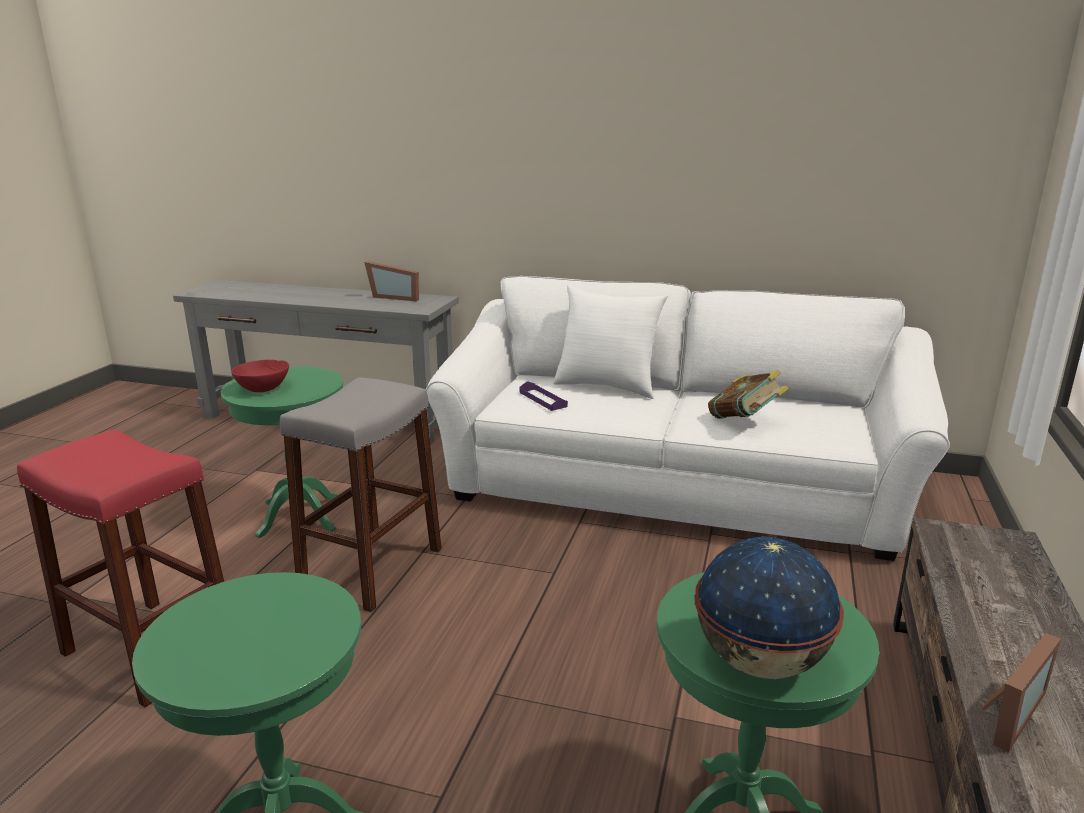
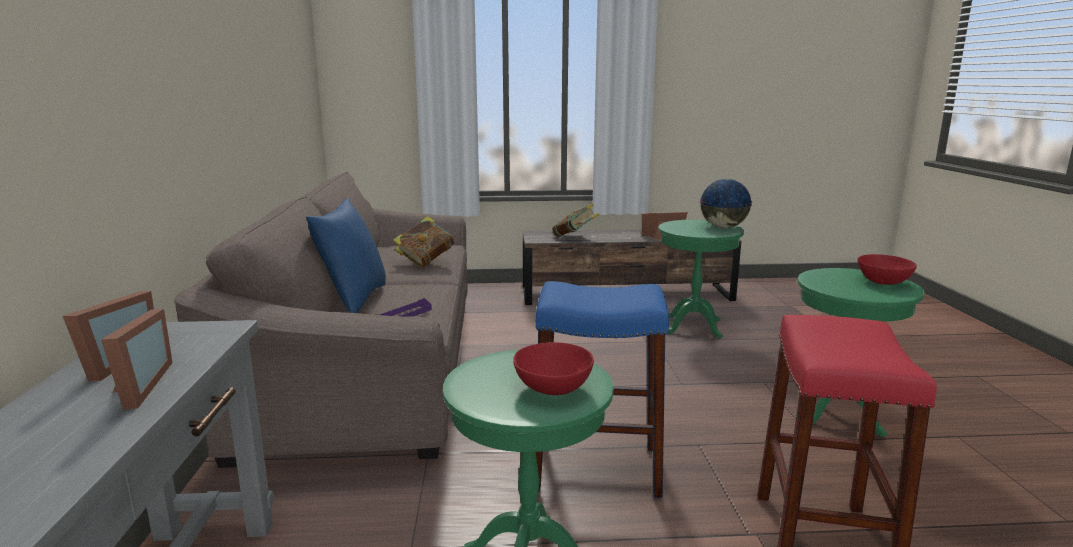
camera: 110 degrees left, 5 degrees down
grey stool [280,378,442,612] -> blue stool [536,281,669,498]
white sofa [426,276,950,561] -> brown sofa [174,172,468,468]
white pillow [553,285,668,399] -> blue pillow [306,198,386,313]
none -> picture frame [101,309,173,410]
none -> book [552,204,599,237]
none -> red bowl [858,254,917,285]

